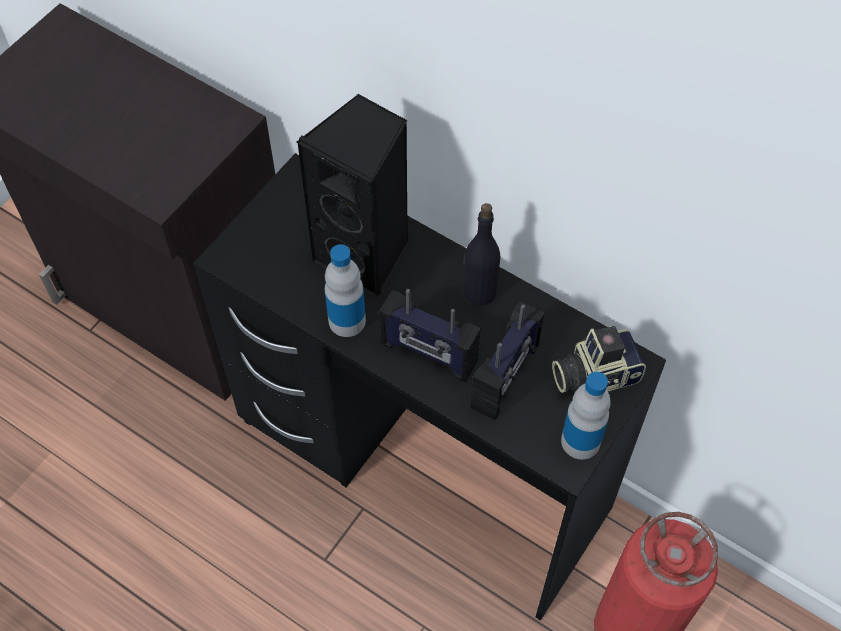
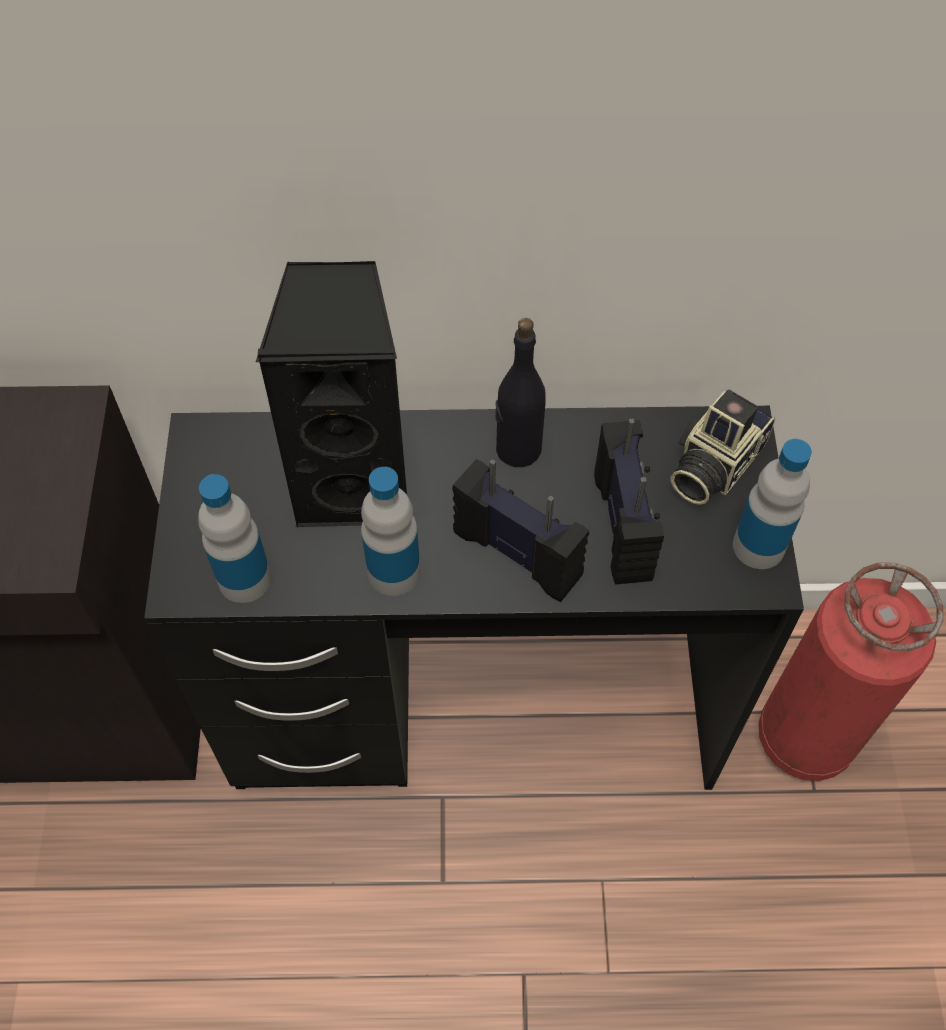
camera: 35 degrees left, 0 degrees up
radio [379,289,481,382] -> radio turned 135 degrees counterclockwise [452,459,590,602]
none -> bottle [198,474,271,603]

